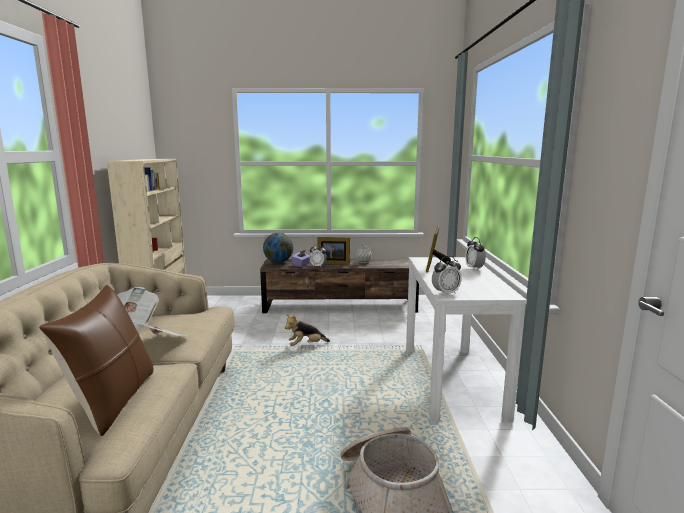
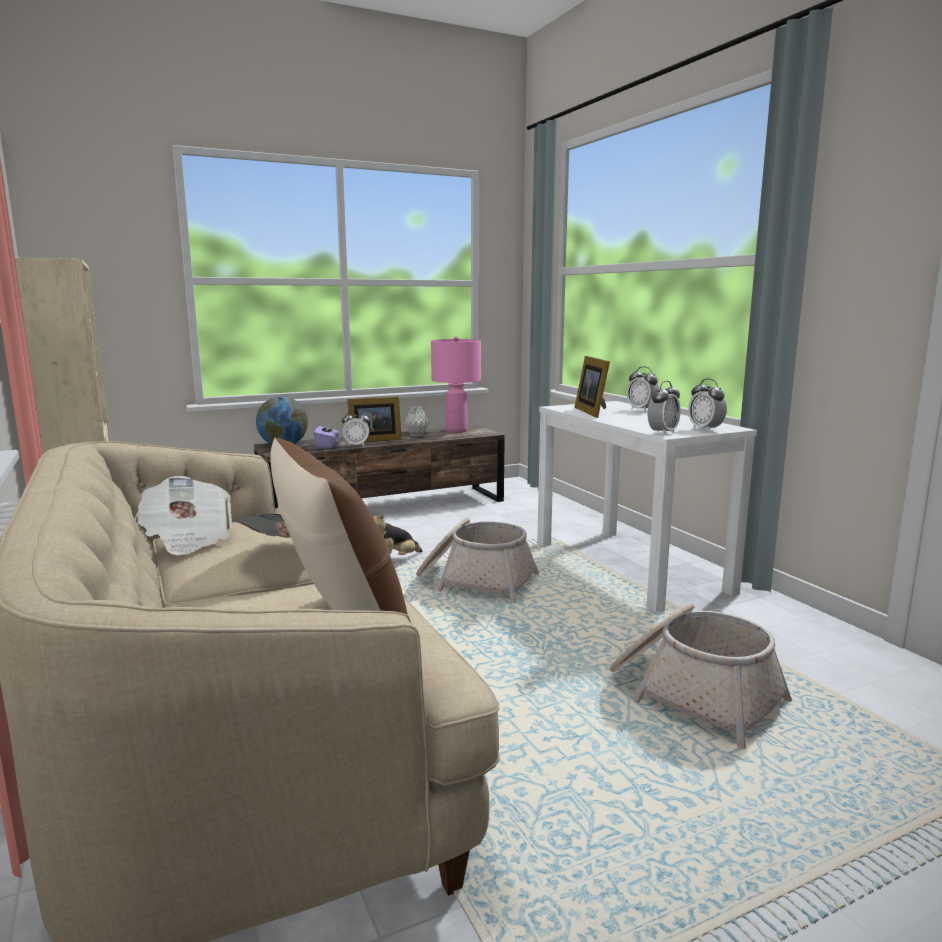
camera: 25 degrees left, 0 degrees up
none -> basket [416,518,539,603]
none -> pink table lamp [431,336,481,433]
none -> alarm clock [688,379,727,432]

